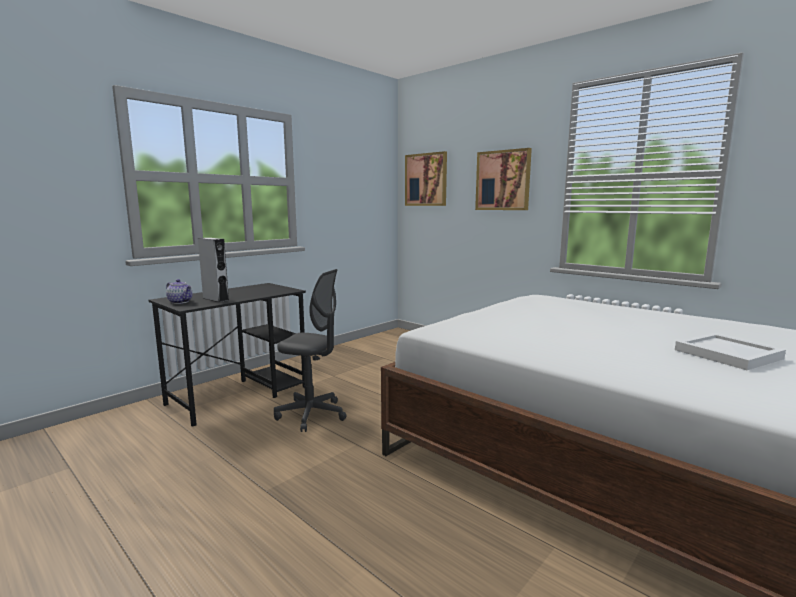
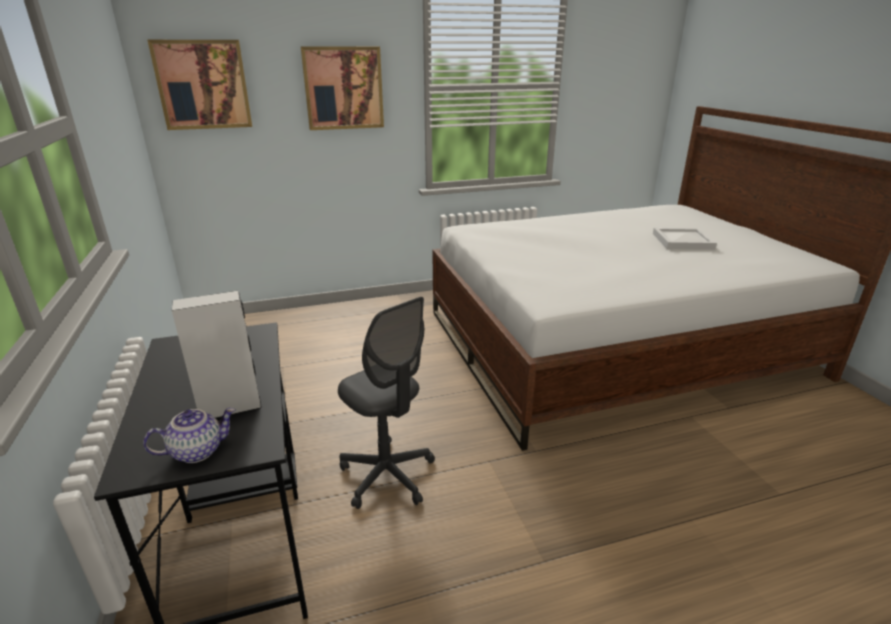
camera: 60 degrees left, 15 degrees up
grey office chair [274,269,346,432] -> grey office chair turned 90 degrees clockwise [338,297,435,509]

